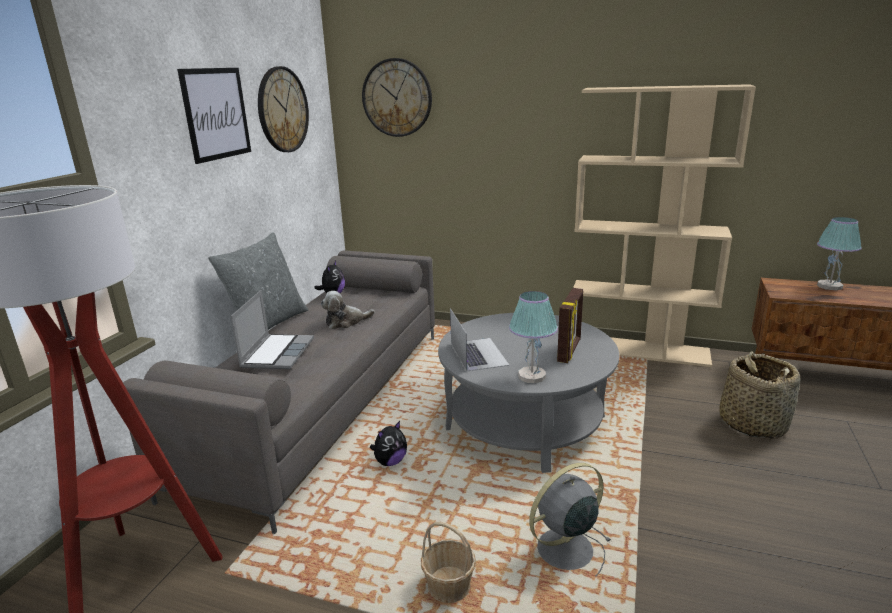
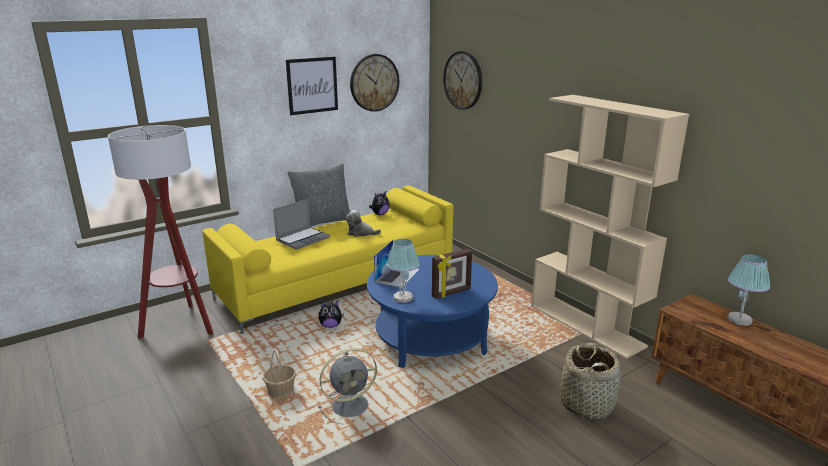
camera: 35 degrees right, 0 degrees up
grey sofa [123,250,435,534] -> yellow sofa [202,185,453,334]
grey coffee table [438,313,619,473] -> blue coffee table [367,255,498,368]
grey fan [529,463,611,576] -> grey fan turned 150 degrees clockwise [318,348,377,424]

